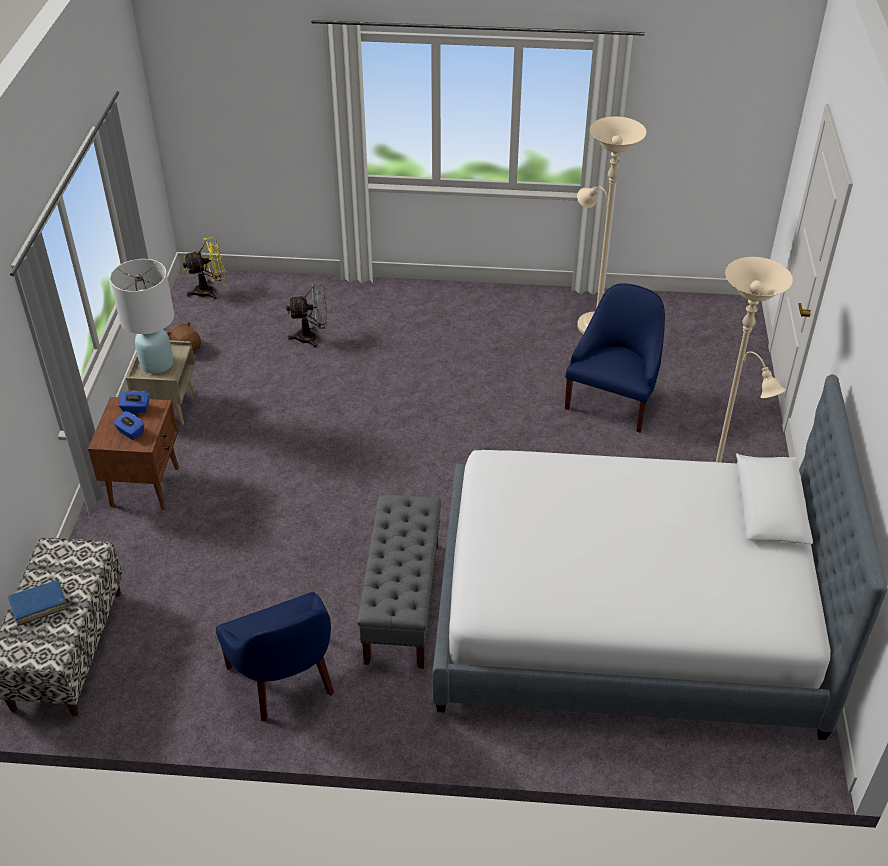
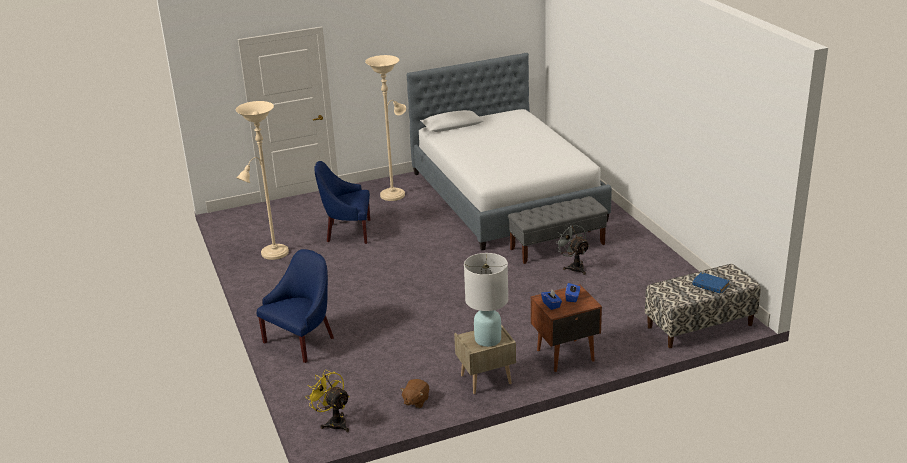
camera: 115 degrees left, 15 degrees down
blue armchair [216,592,334,721] -> blue armchair moved to [257,249,334,363]
grey fan [286,283,327,348] -> grey fan moved to [555,223,590,275]

